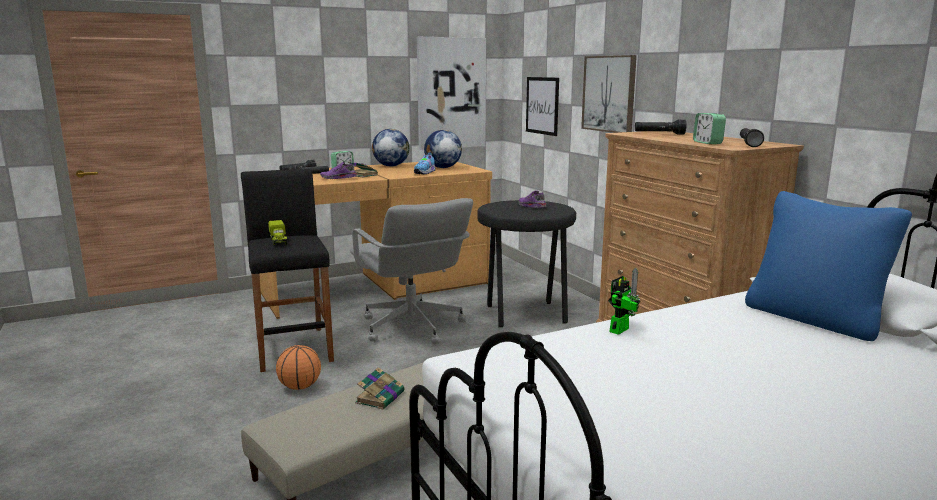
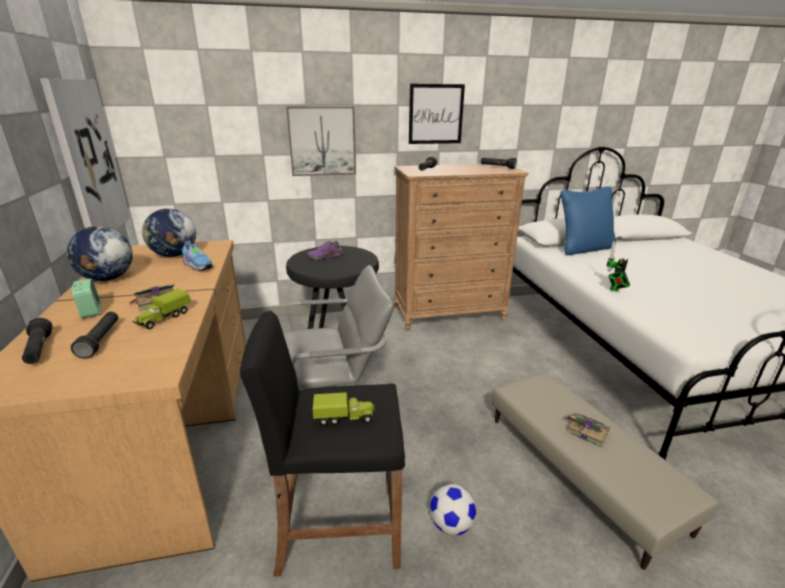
camera: 75 degrees left, 10 degrees up
basketball [276,345,321,390] -> football [430,484,477,535]
purple shoe [320,162,358,179] -> toy truck [133,289,191,329]
picture [526,77,559,136] -> picture moved to [409,84,465,144]
toy robot [608,268,640,335] -> toy robot turned 105 degrees counterclockwise [607,241,630,291]
alarm clock [693,113,726,144] -> none

